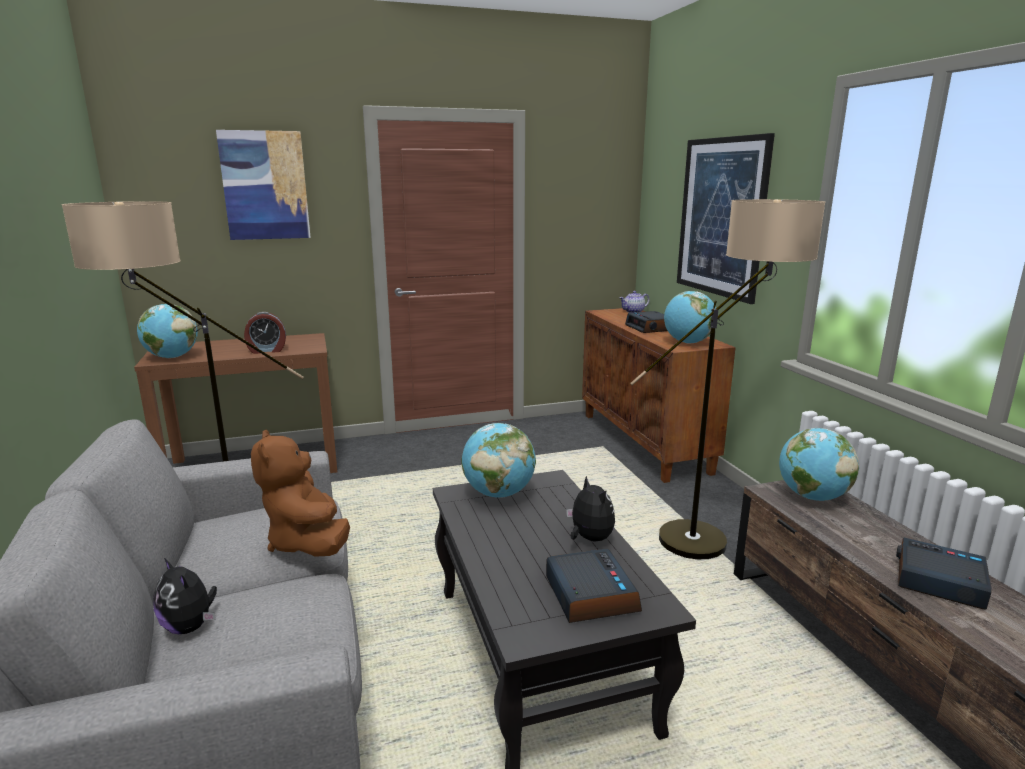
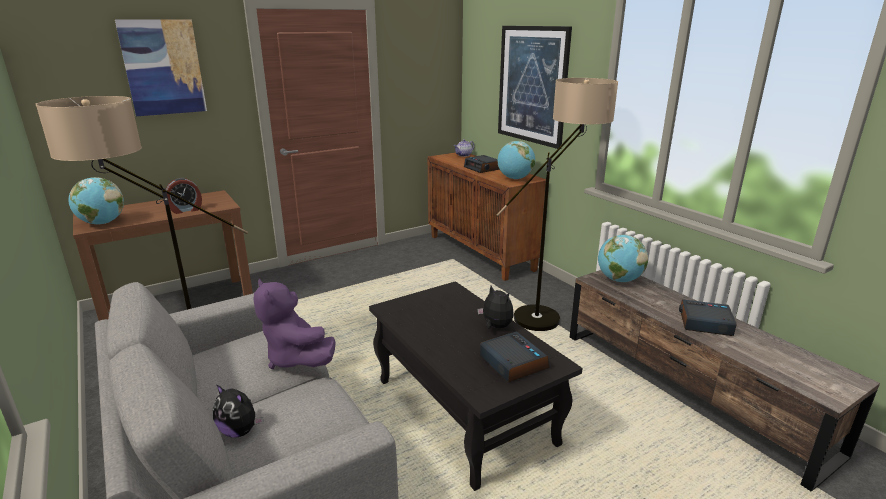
camera: 15 degrees left, 5 degrees up
brown plush toy [251,429,350,557] -> purple plush toy [253,278,336,369]
globe [462,423,536,498] -> none

